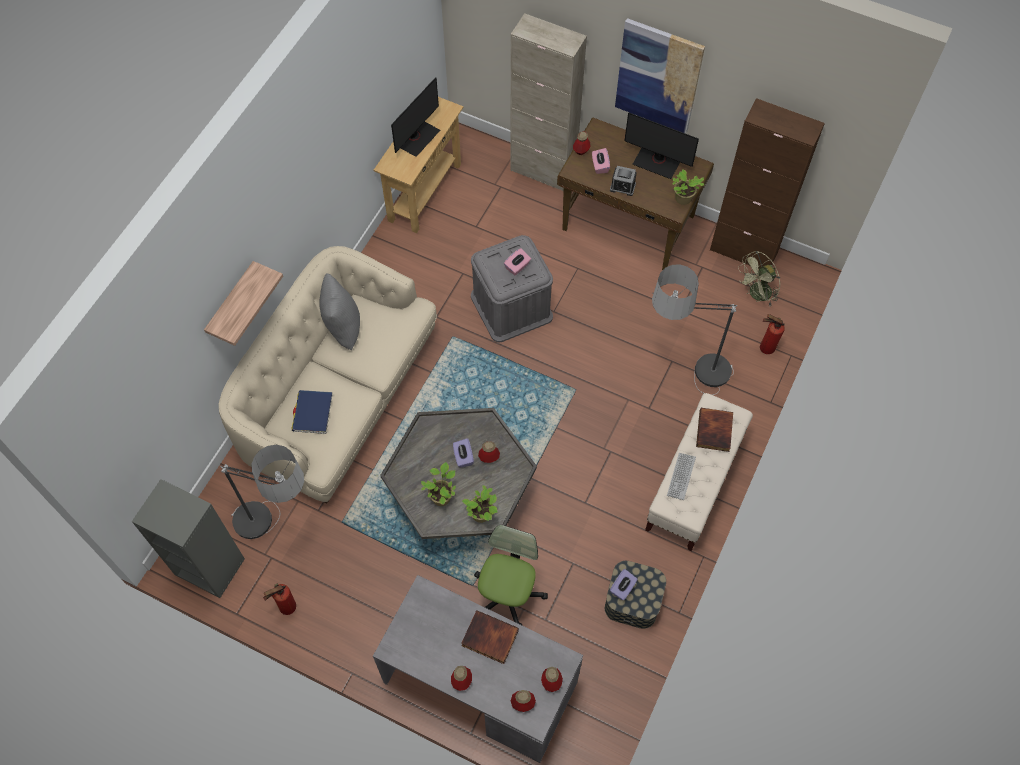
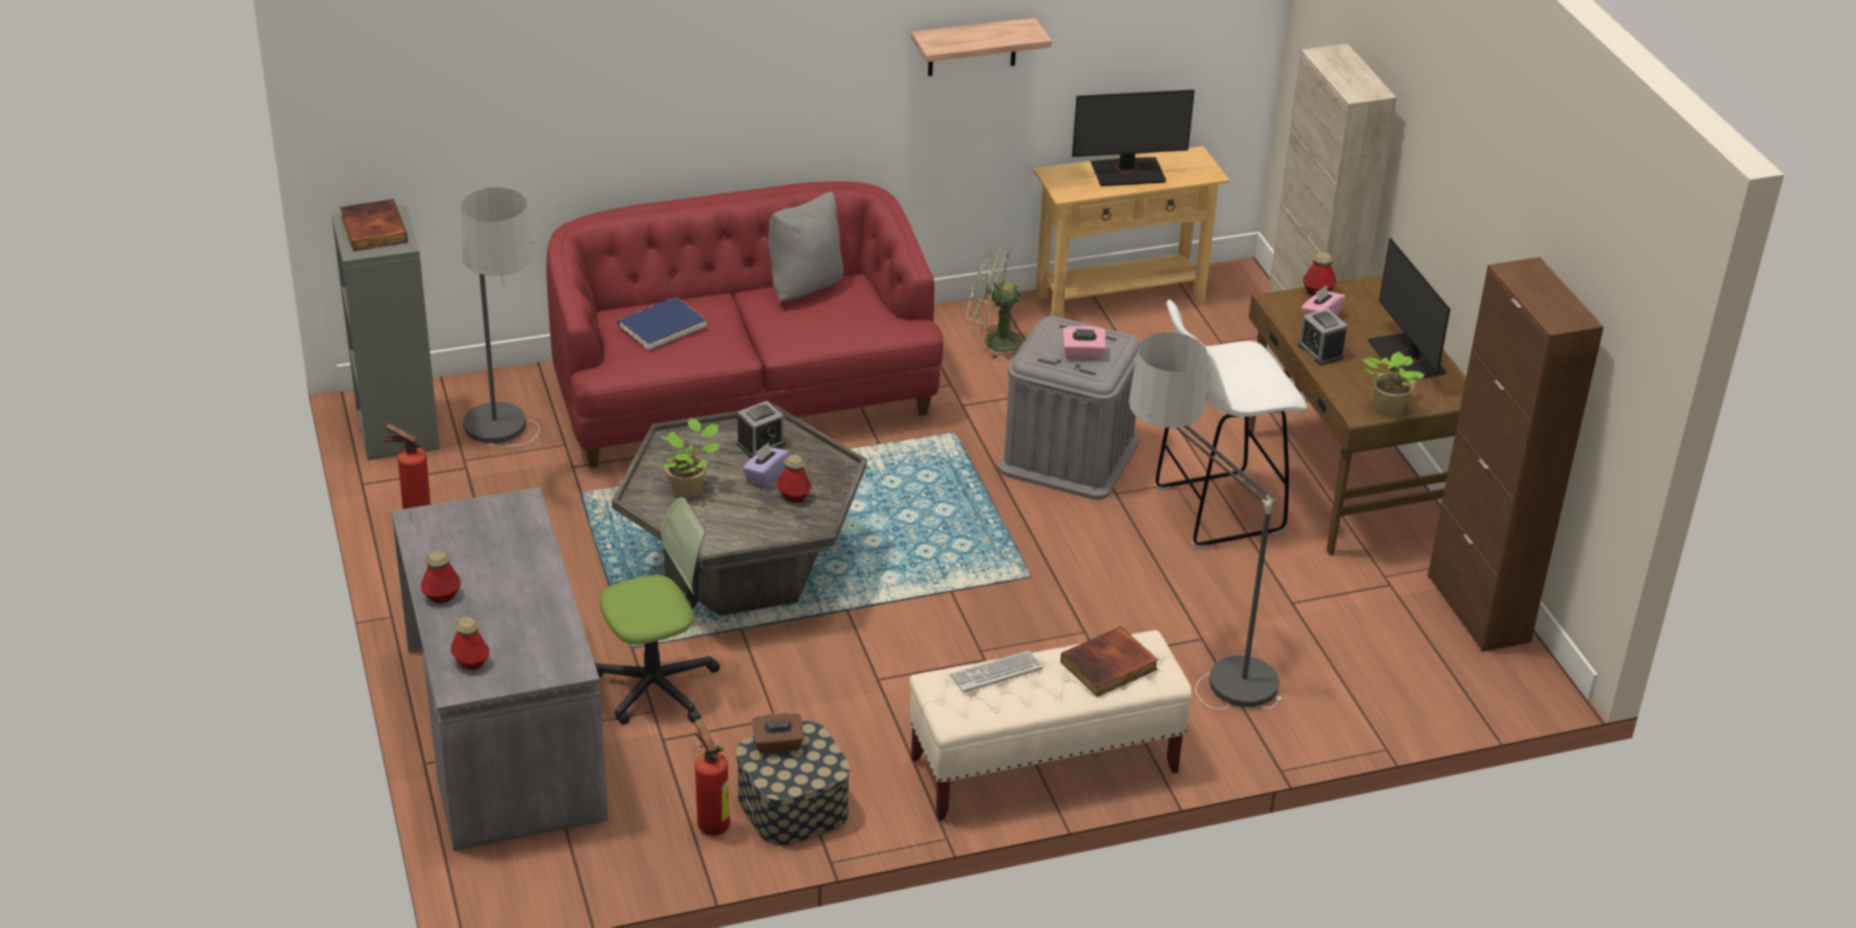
camera: 45 degrees right, 25 degrees down
shelf [204,261,283,346] -> shelf moved to [911,18,1052,76]
beige sofa [219,246,437,504] -> red sofa [546,181,943,468]
book [461,610,519,664] -> book moved to [340,199,408,251]
potted plant [462,485,498,523] -> none
bottle [541,667,563,692] -> none
purple tissue box [610,569,637,600] -> brown tissue box [752,713,804,754]
picture [615,18,705,134] -> none
green fan [738,251,780,306] -> green fan moved to [966,247,1022,360]
fire extinguisher [760,314,785,354] -> fire extinguisher moved to [694,718,730,836]
none -> alarm clock [736,401,786,458]
none -> white stool [1155,300,1308,549]

